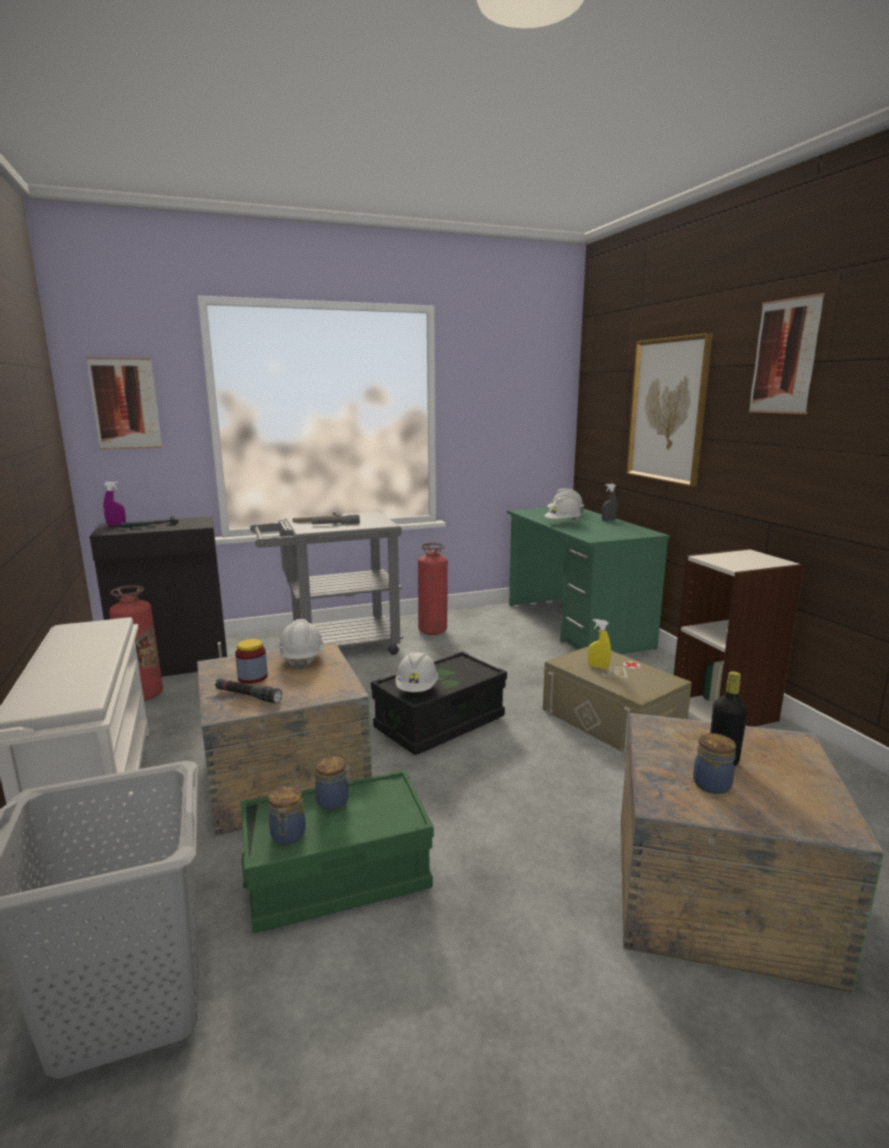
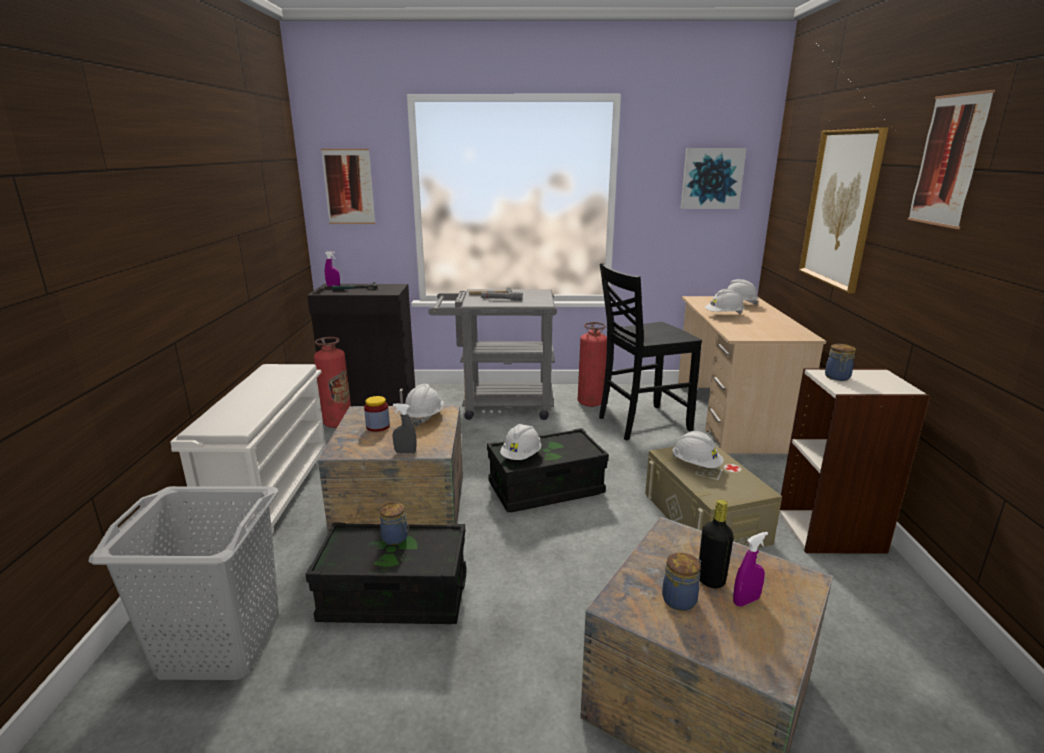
camera: 20 degrees right, 5 degrees up
black flashlight [215,678,282,703] -> none
green storage box [241,769,434,933] -> black storage box [305,522,466,624]
jar [268,786,305,845] -> jar moved to [825,344,856,381]
green desk [507,508,670,654] -> beige desk [678,296,826,454]
yellow spray bottle [588,619,611,669] -> white hard hat [672,431,724,468]
grey spray bottle [602,484,617,521] -> grey spray bottle moved to [393,403,417,454]
none -> black chair [599,263,702,440]
none -> picture [681,148,747,209]
none -> purple spray bottle [733,532,768,606]

